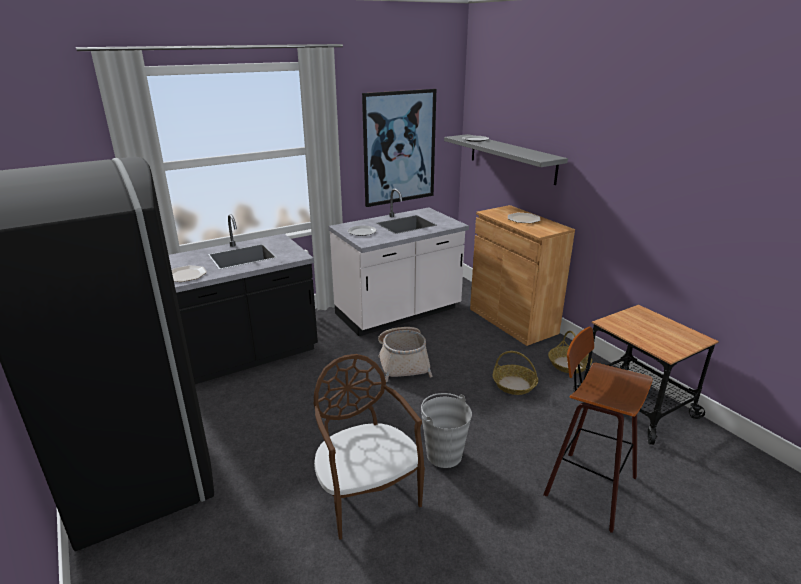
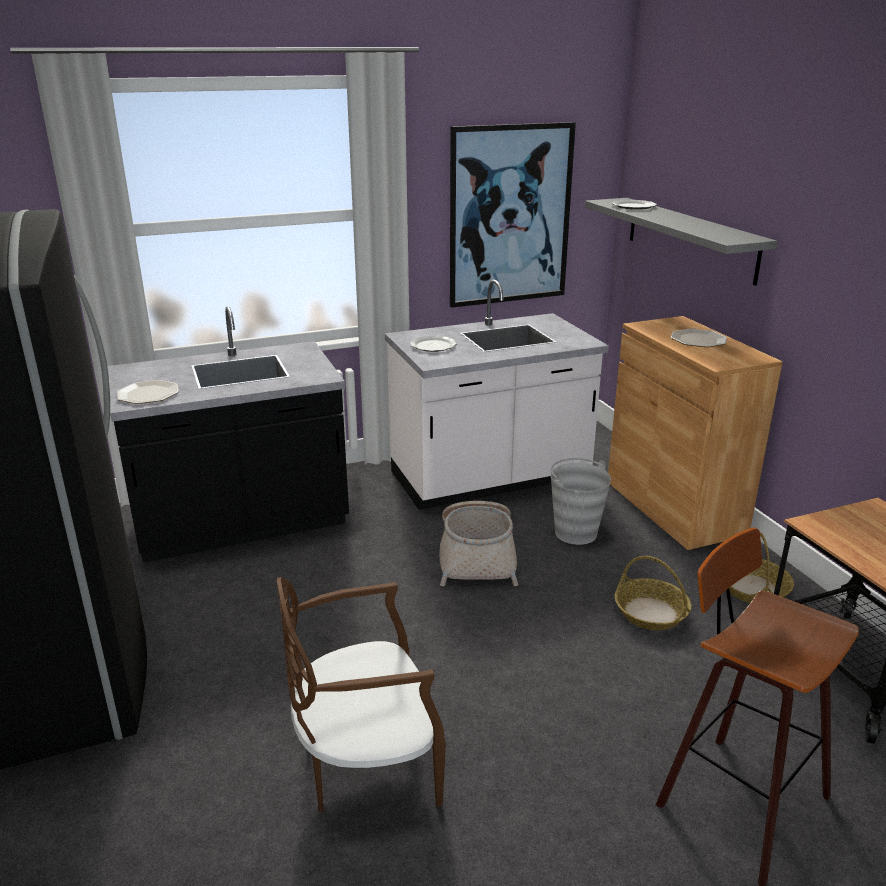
camera: 10 degrees right, 0 degrees up
brown chair [314,354,425,540] -> brown chair turned 90 degrees counterclockwise [277,577,446,812]
grey bucket [421,393,472,468] -> grey bucket moved to [551,458,611,545]

